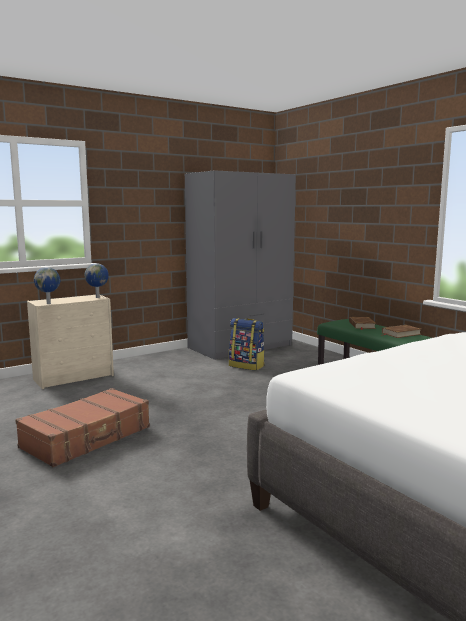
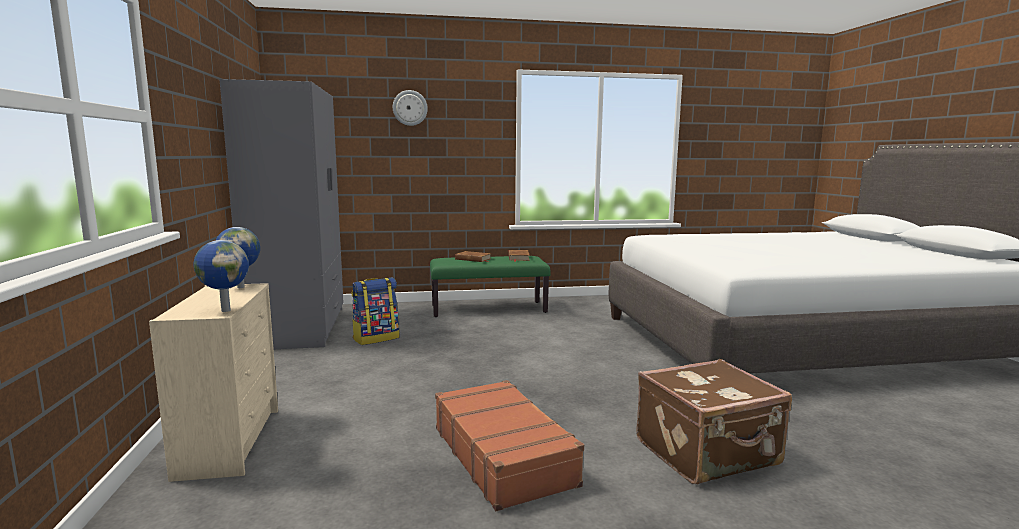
camera: 65 degrees left, 0 degrees up
none -> wall clock [393,90,428,126]
none -> brown suitcase [636,359,792,484]

